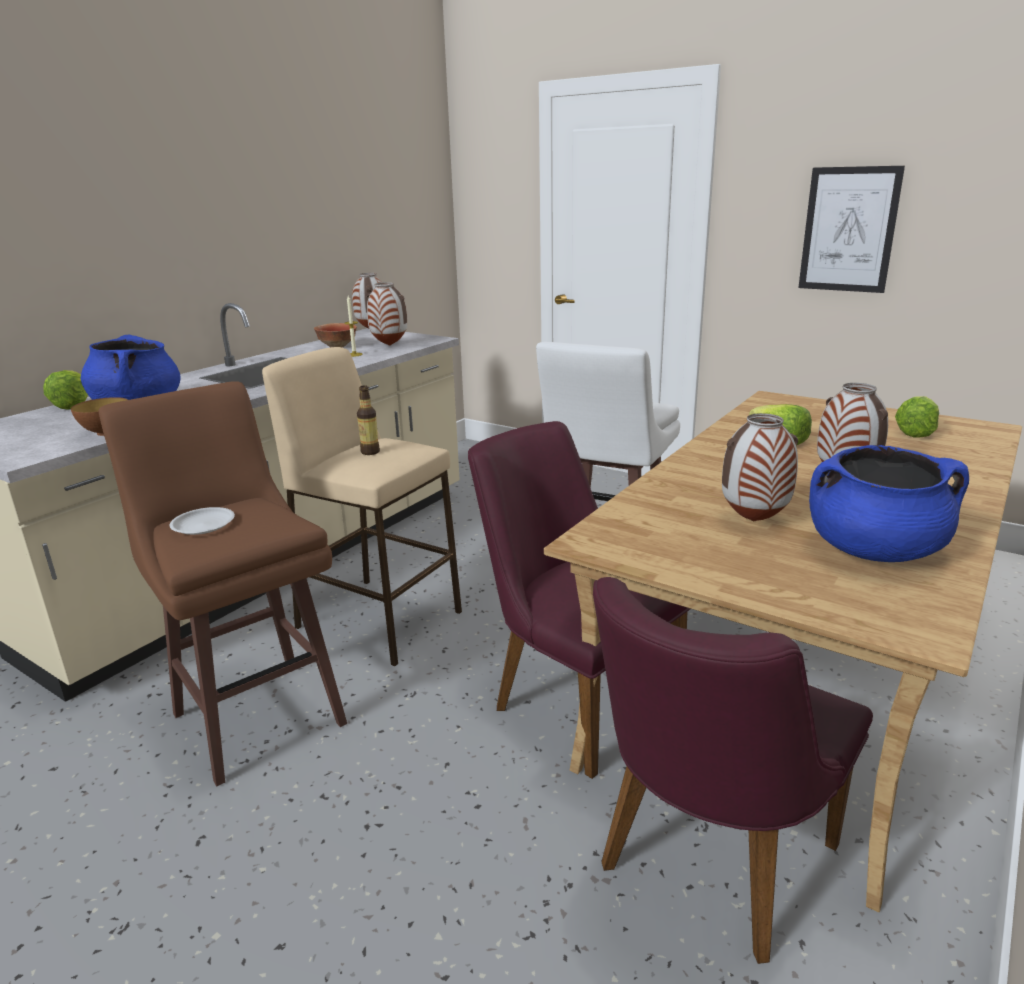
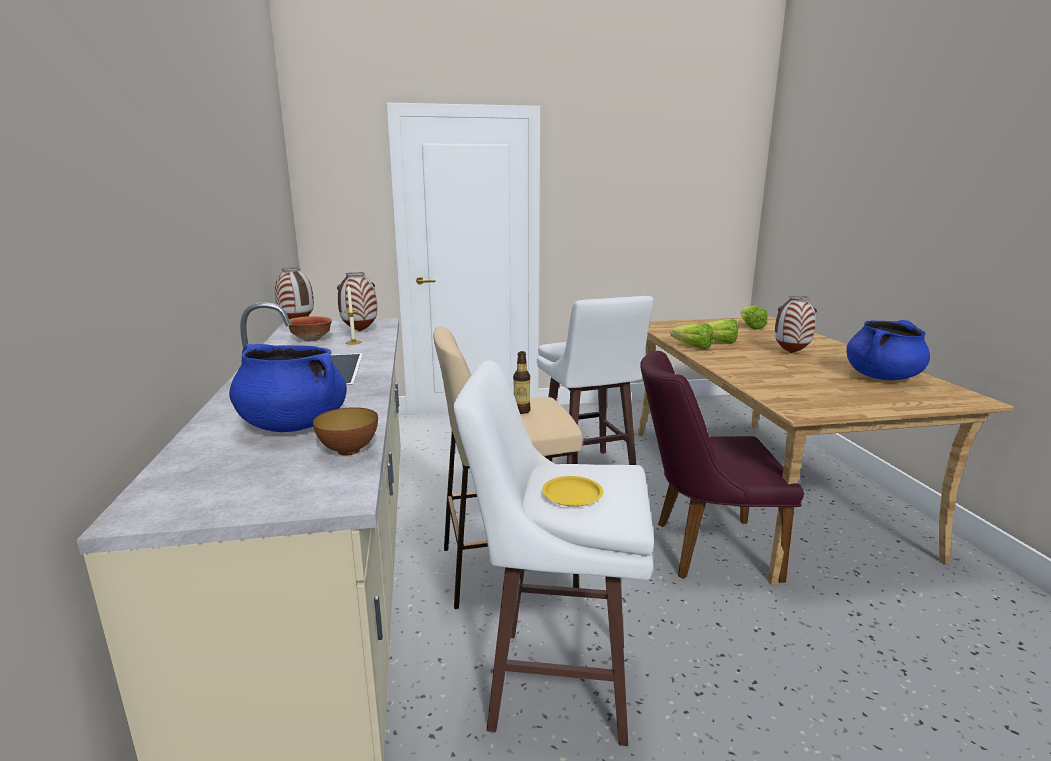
camera: 45 degrees left, 5 degrees down
lettuce [43,370,88,410] -> lettuce moved to [670,323,713,350]
brown stool [99,381,347,787] -> white stool [453,360,654,746]
white plate [170,507,235,535] -> yellow plate [542,476,603,507]
purple chair [593,577,873,964] -> none
vase [722,413,798,521] -> none
picture [799,166,905,293] -> none

